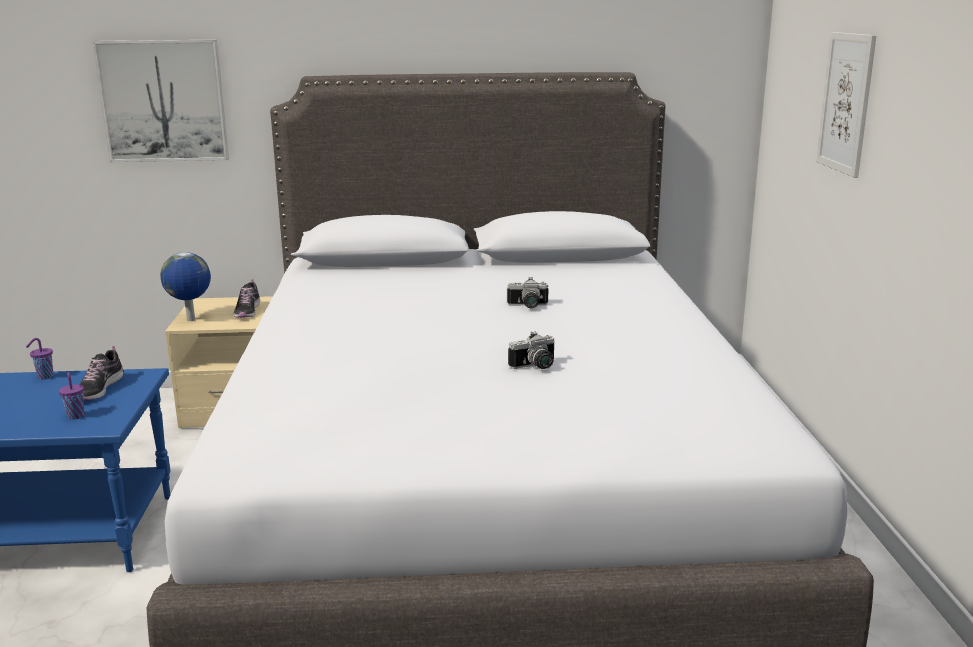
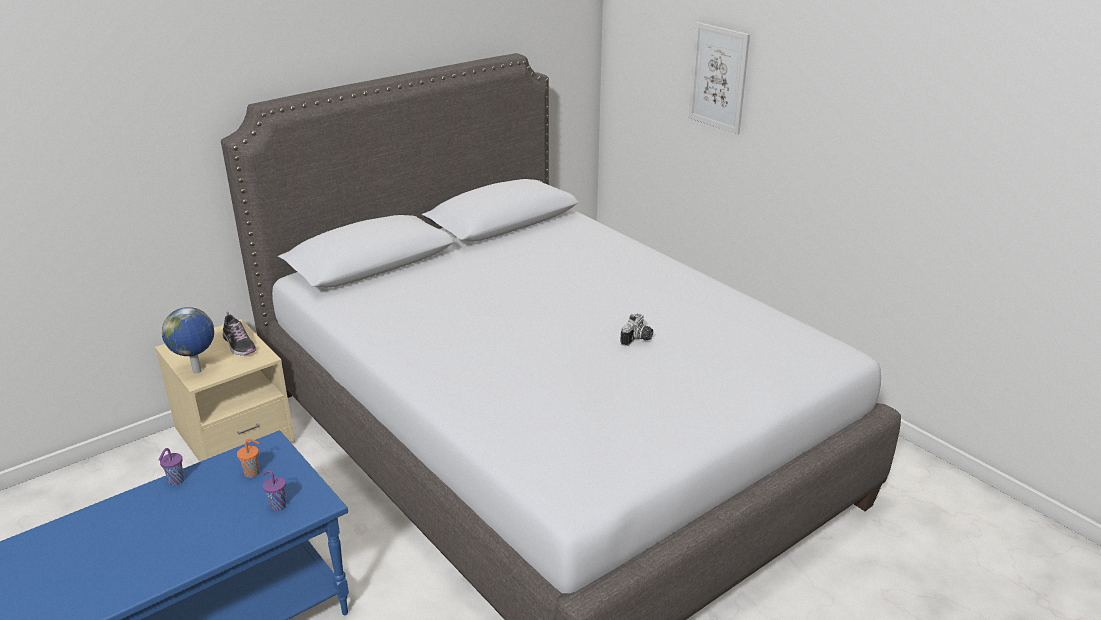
camera: 35 degrees left, 10 degrees up
shoe [80,346,124,400] -> orange cup [237,439,259,478]
picture [93,40,229,162] -> none
camera [507,277,548,308] -> none

